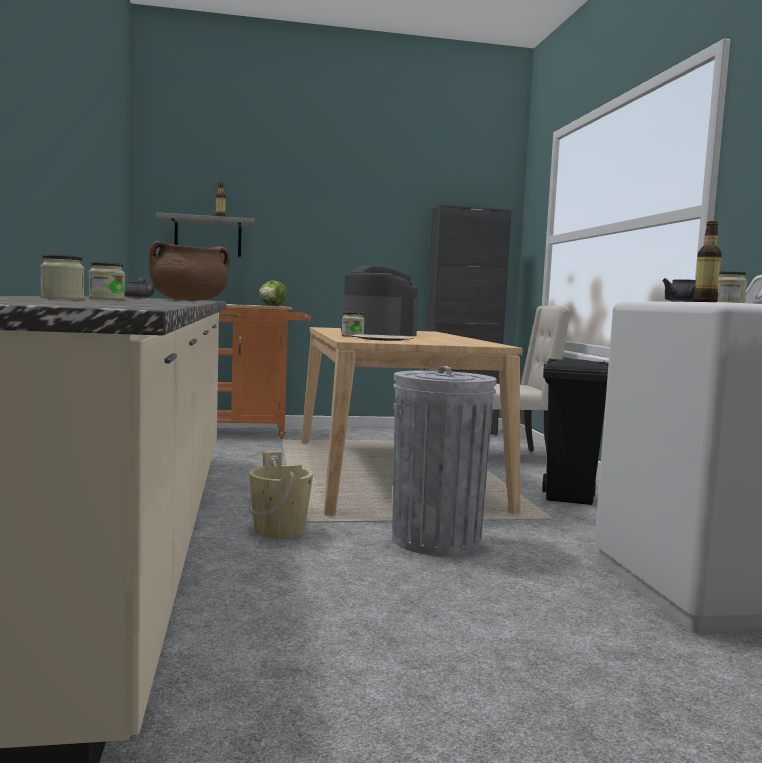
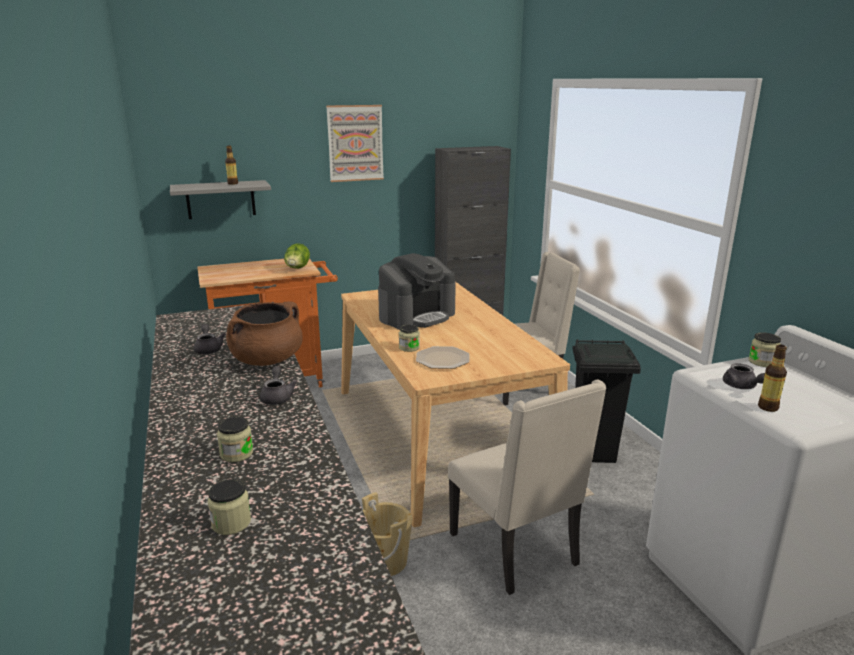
camera: 10 degrees left, 15 degrees up
coffee machine [341,266,418,336] -> coffee machine turned 90 degrees clockwise [378,253,456,330]
grey trash can [392,366,497,556] -> beige chair [448,380,607,595]
none -> grey teapot [260,366,298,405]
none -> picture [326,105,384,182]

